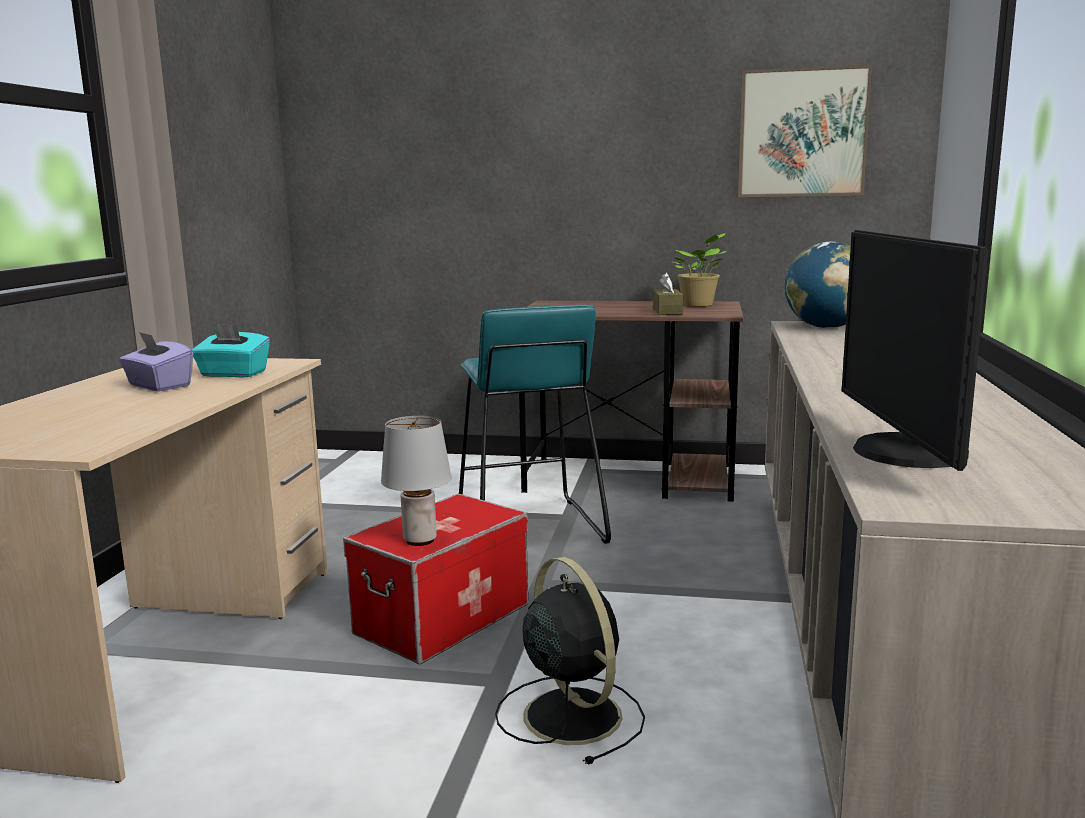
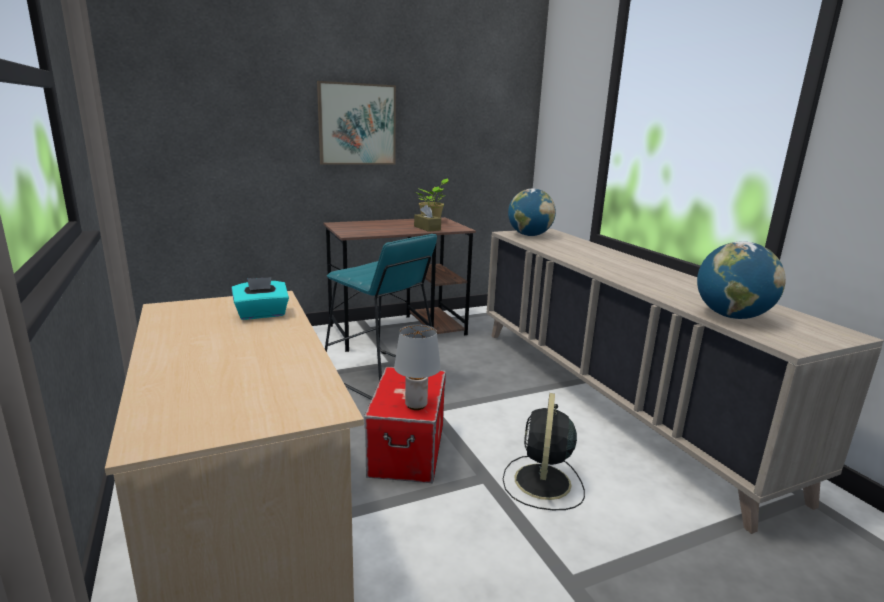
camera: 35 degrees left, 5 degrees up
purple tissue box [119,332,193,391] -> none
black fan [495,557,645,765] -> black fan turned 105 degrees counterclockwise [503,393,585,510]
picture [738,65,872,197] -> picture moved to [317,81,396,165]
monitor [842,230,988,471] -> globe [697,241,786,319]

